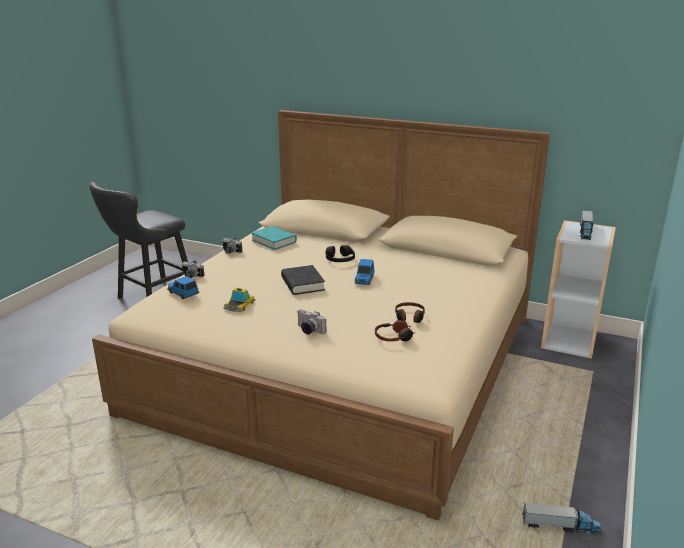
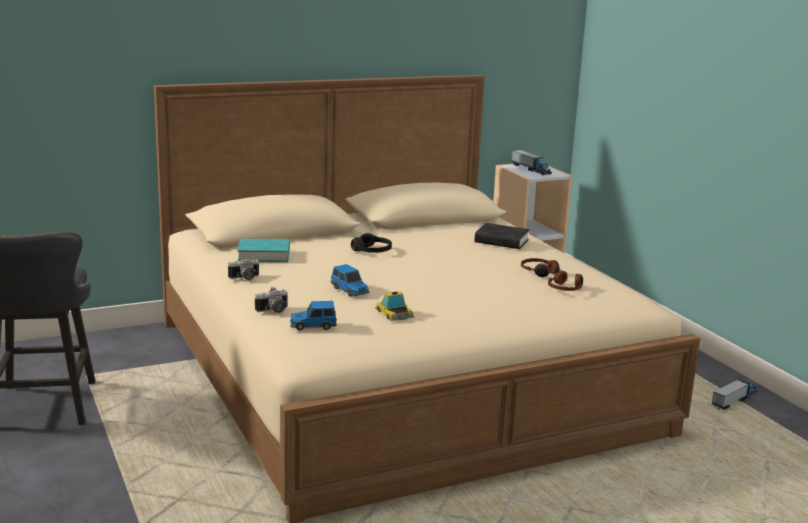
camera: 50 degrees left, 5 degrees down
black book [281,265,325,295] -> black book moved to [475,223,530,249]
camera [297,309,326,335] -> none
toy car [355,259,375,285] -> toy car moved to [331,264,370,297]

